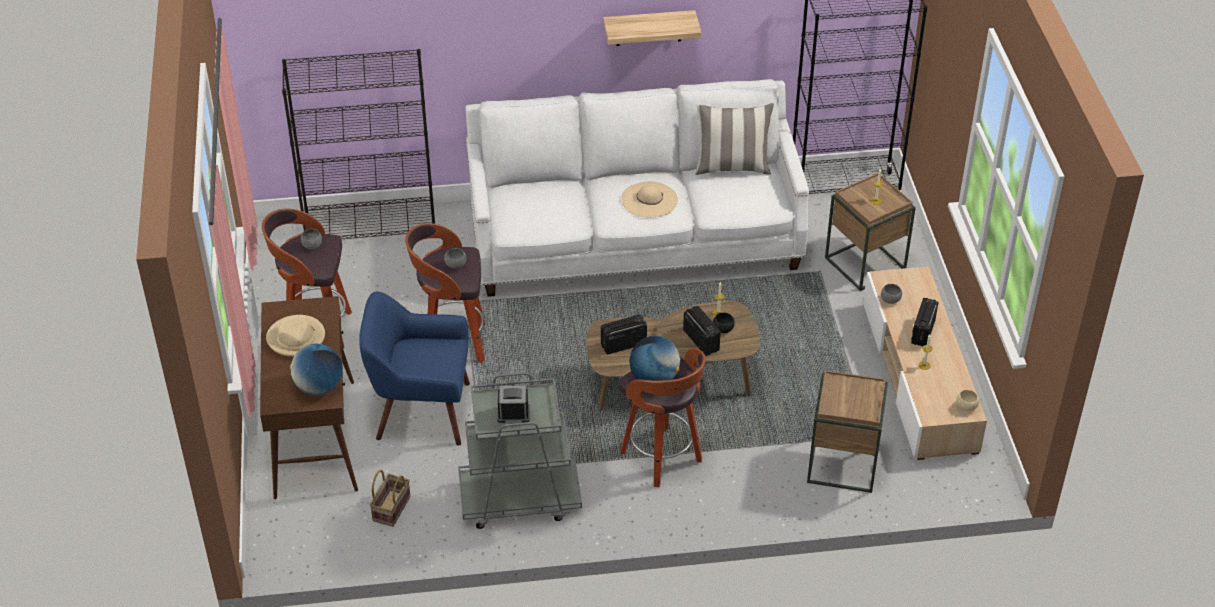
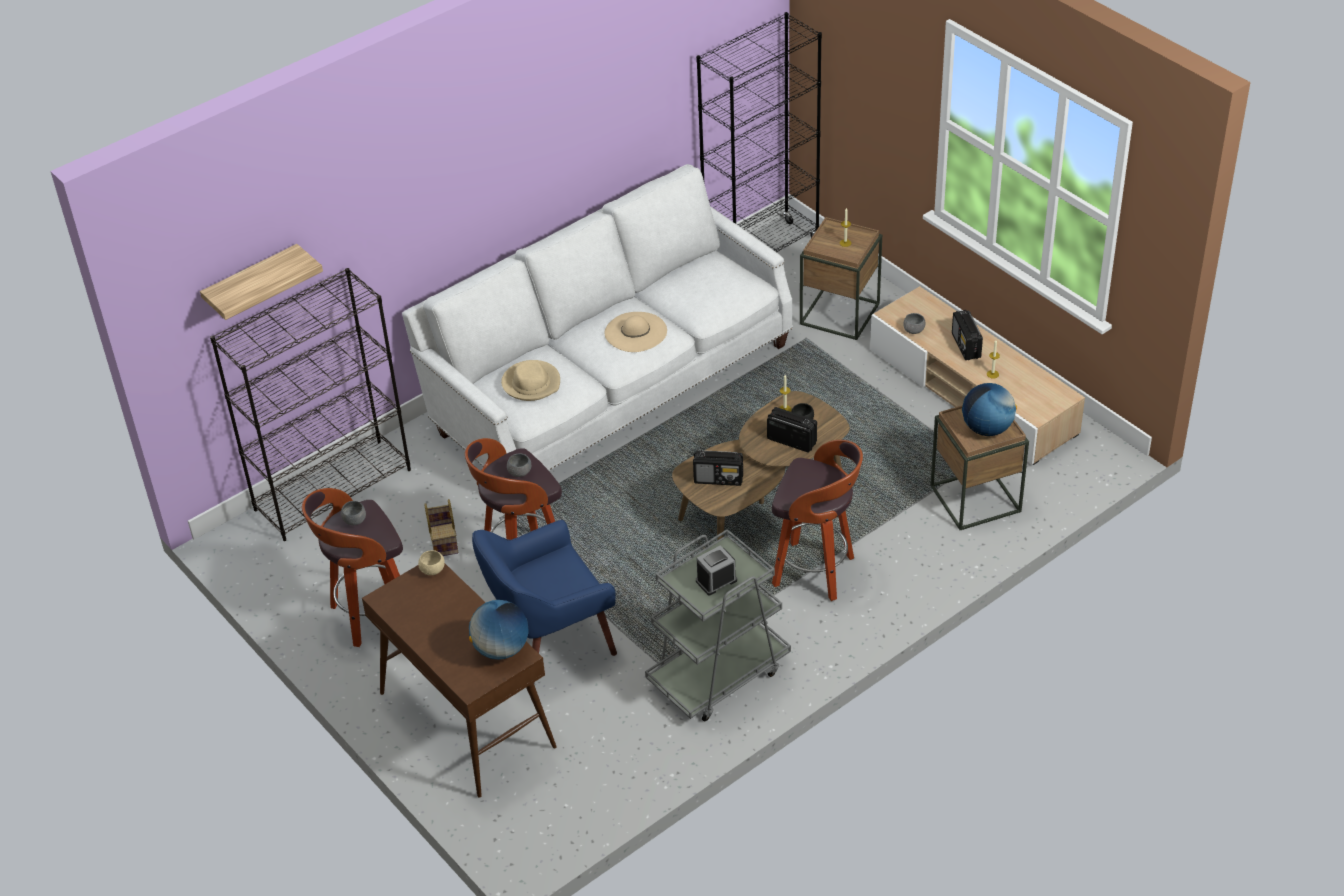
camera: 30 degrees left, 0 degrees up
beige hat [266,315,325,357] -> beige hat moved to [501,360,560,401]
basket [370,470,411,527] -> basket moved to [424,499,458,556]
radio [601,314,647,355] -> radio turned 120 degrees counterclockwise [693,450,743,486]
shelf [603,10,702,46] -> shelf moved to [200,244,323,320]
globe [629,336,680,381] -> globe moved to [962,383,1017,436]
pillow [695,103,774,175] -> none
beige bowl [956,390,979,411] -> beige bowl moved to [418,550,445,575]

